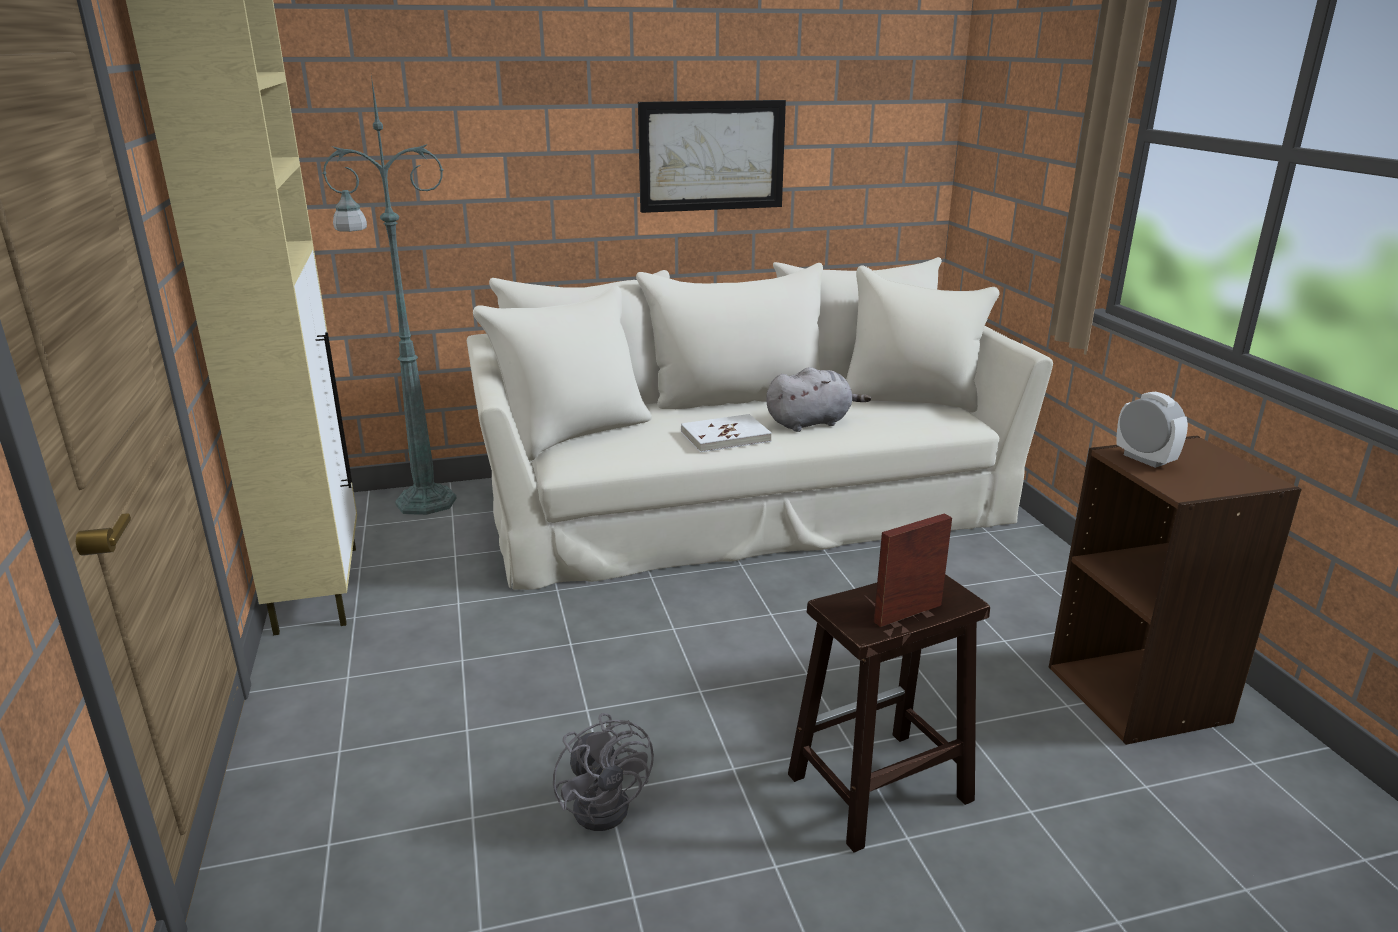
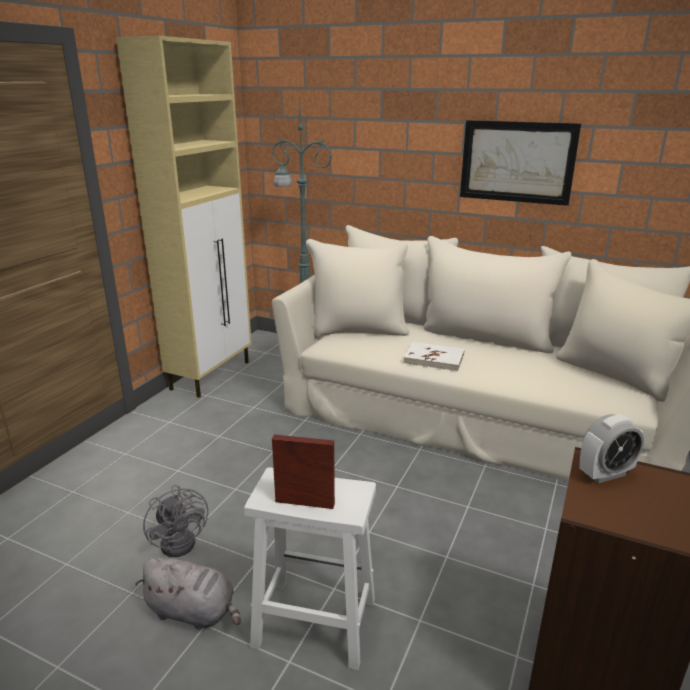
camera: 40 degrees right, 0 degrees up
grey fan [553,713,654,831] -> grey fan turned 45 degrees counterclockwise [143,485,208,557]
grey plush toy [766,367,871,432] -> grey plush toy moved to [135,557,241,630]
brown stool [788,574,990,853] -> white stool [244,467,376,670]
alarm clock [1116,392,1188,468] -> alarm clock turned 60 degrees clockwise [580,414,644,483]

